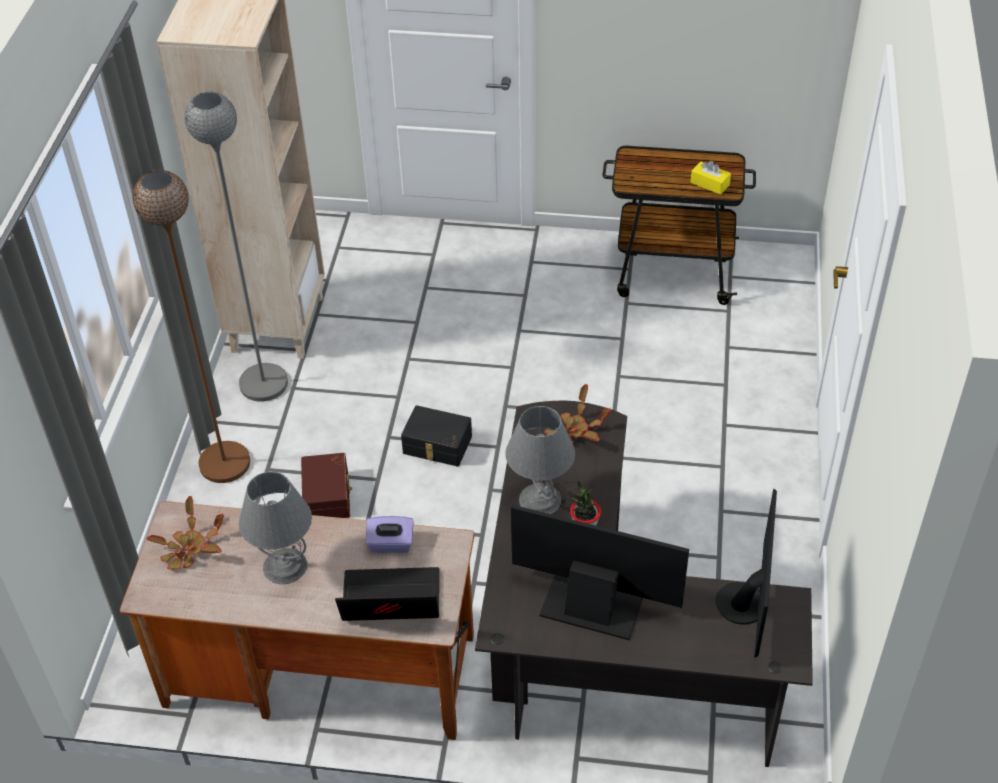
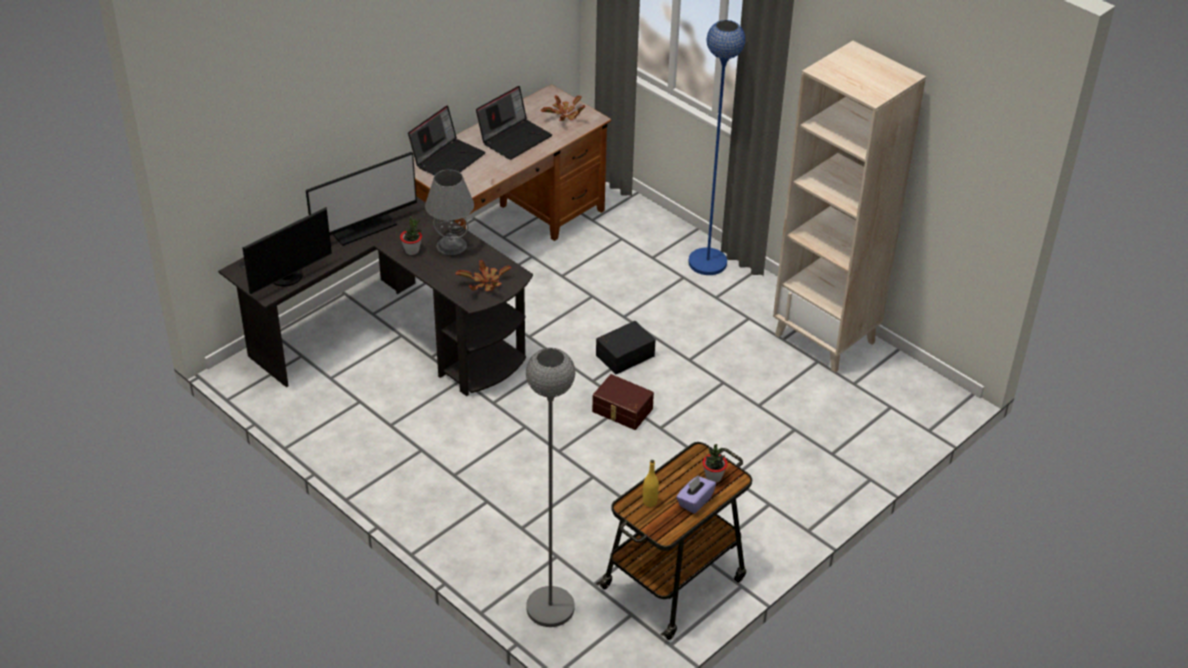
camera: 125 degrees right, 5 degrees down
brown floor lamp [132,170,250,483] -> blue floor lamp [688,20,745,275]
grey floor lamp [184,91,288,402] -> grey floor lamp moved to [526,348,575,627]
grey table lamp [239,472,312,584] -> laptop [476,86,552,160]
brown storage box [301,453,352,518] -> brown storage box moved to [592,374,654,430]
purple tissue box [366,516,414,553] -> purple tissue box moved to [676,475,716,514]
yellow tissue box [691,161,731,195] -> yellow bottle [643,460,659,507]
monitor [716,488,777,658] -> monitor turned 90 degrees counterclockwise [242,207,332,294]
none -> potted plant [703,444,728,483]

